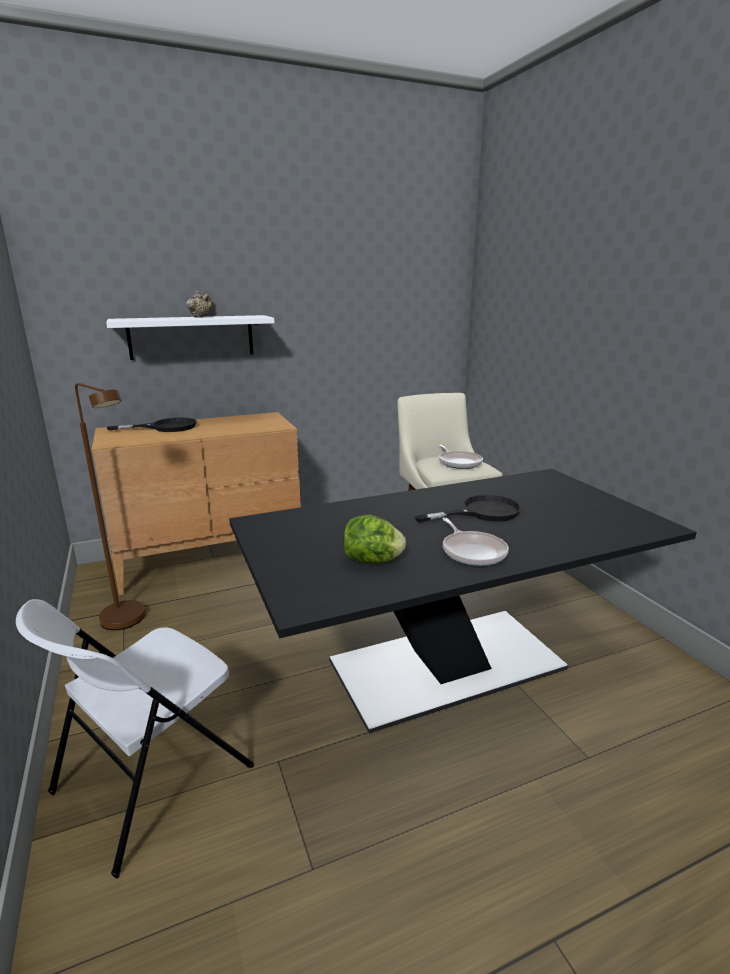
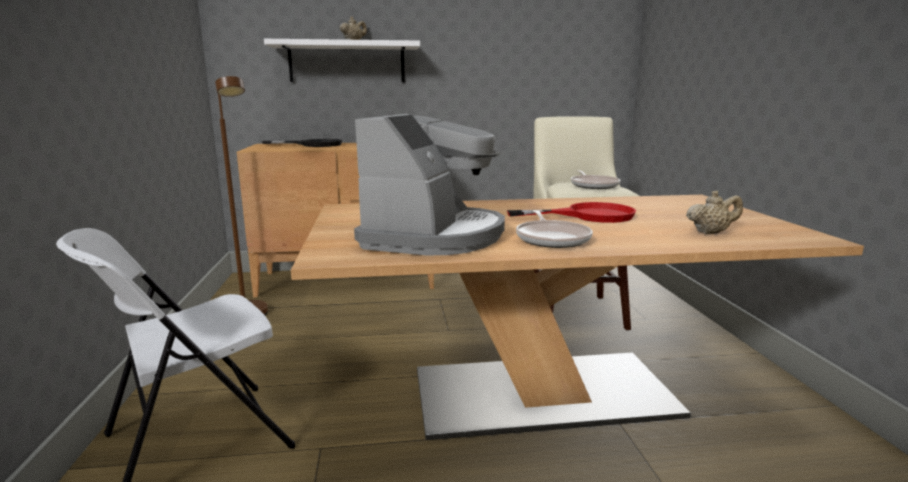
camera: 15 degrees right, 5 degrees down
black dining table [229,469,697,733] -> beige dining table [291,195,864,440]
lettuce [343,515,406,564] -> coffee machine [354,114,505,256]
black frying pan [415,495,521,523] -> red frying pan [507,202,636,223]
none -> beige teapot [686,191,743,234]

